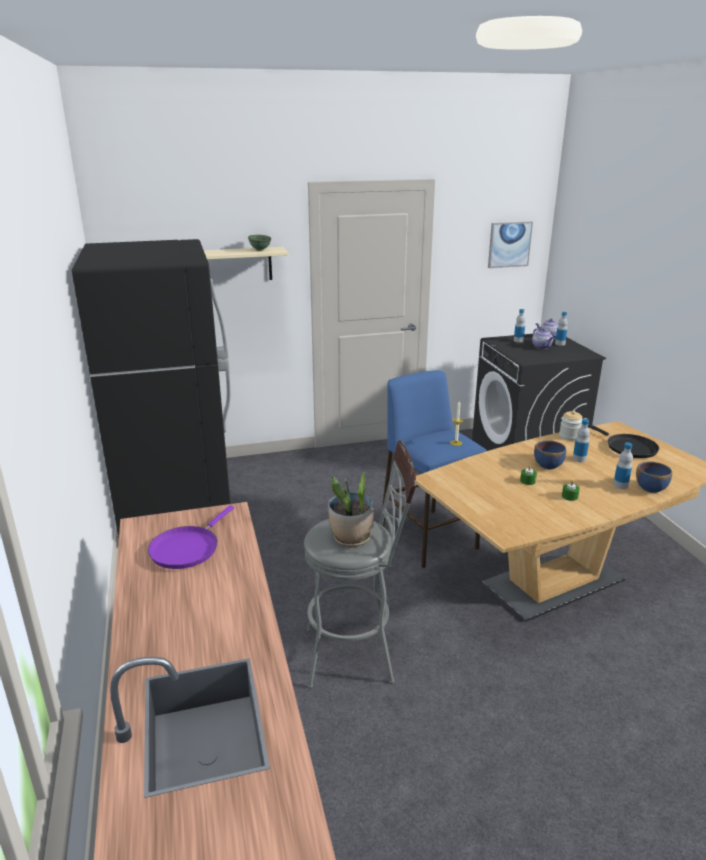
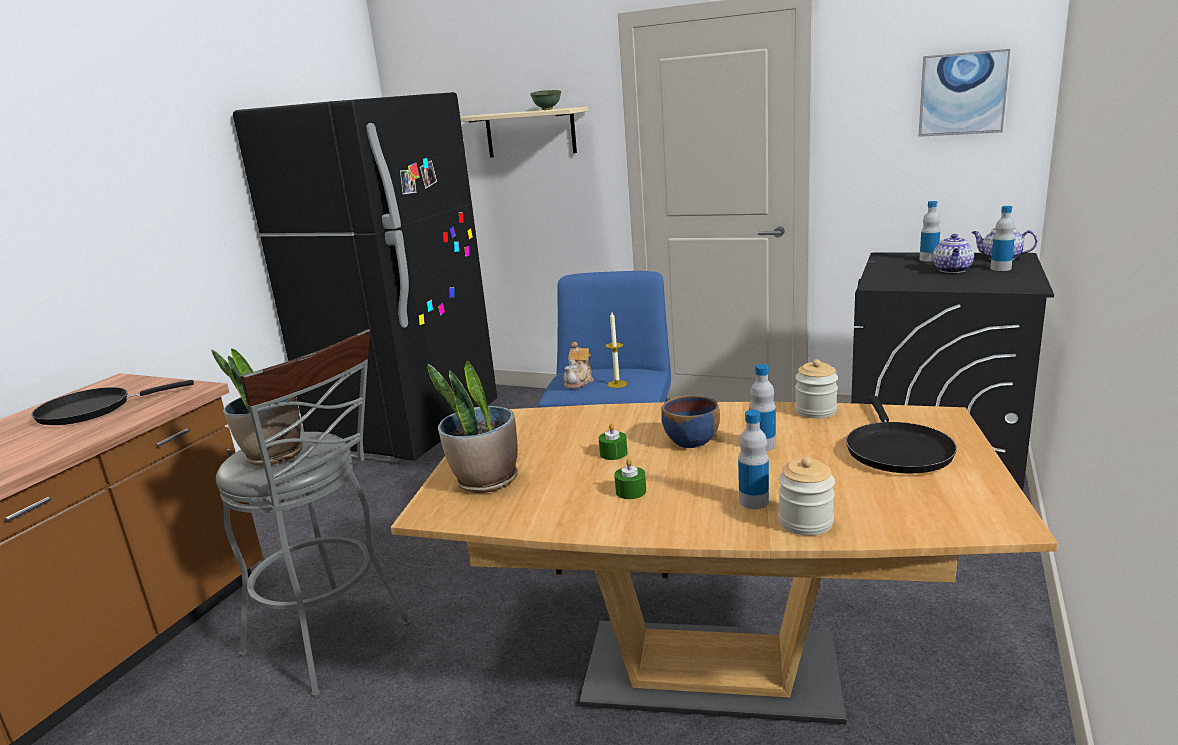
camera: 40 degrees right, 5 degrees down
purple frying pan [148,505,234,569] -> black frying pan [32,380,194,425]
blue bowl [636,461,672,493] -> jar [778,457,835,536]
none -> potted plant [427,361,518,493]
none -> teapot [563,342,594,389]

